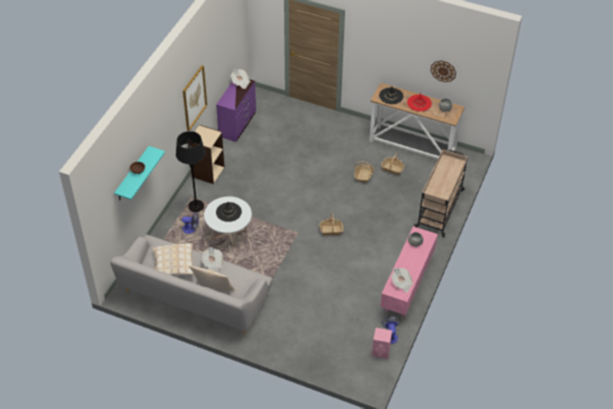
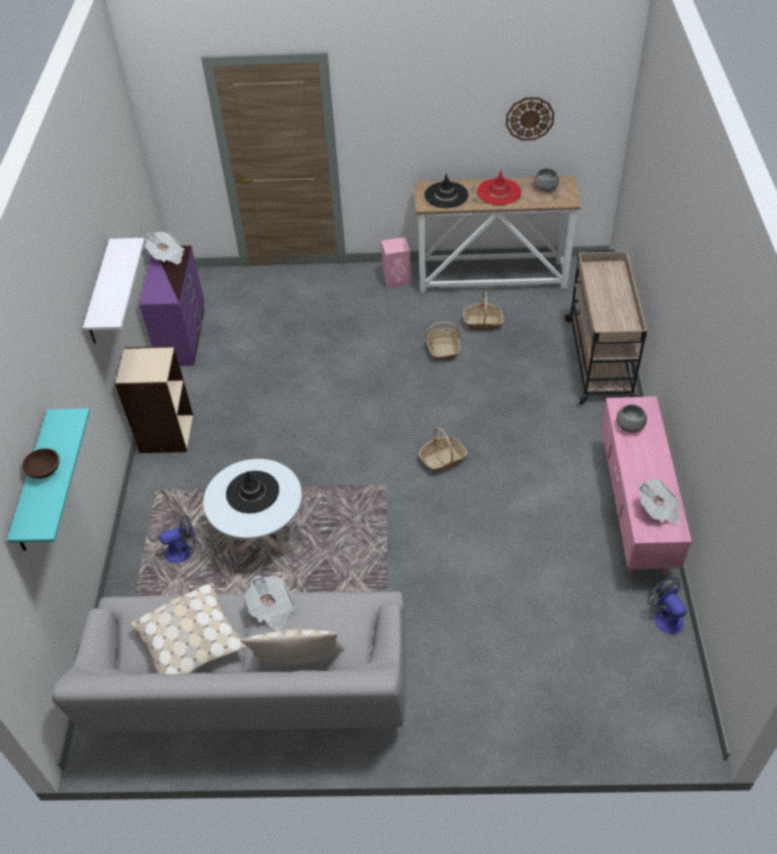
camera: 20 degrees left, 0 degrees up
black floor lamp [176,131,205,212] -> none
picture [183,65,207,131] -> white shelf [83,238,145,344]
pink speaker [372,328,392,359] -> pink speaker moved to [381,237,411,288]

